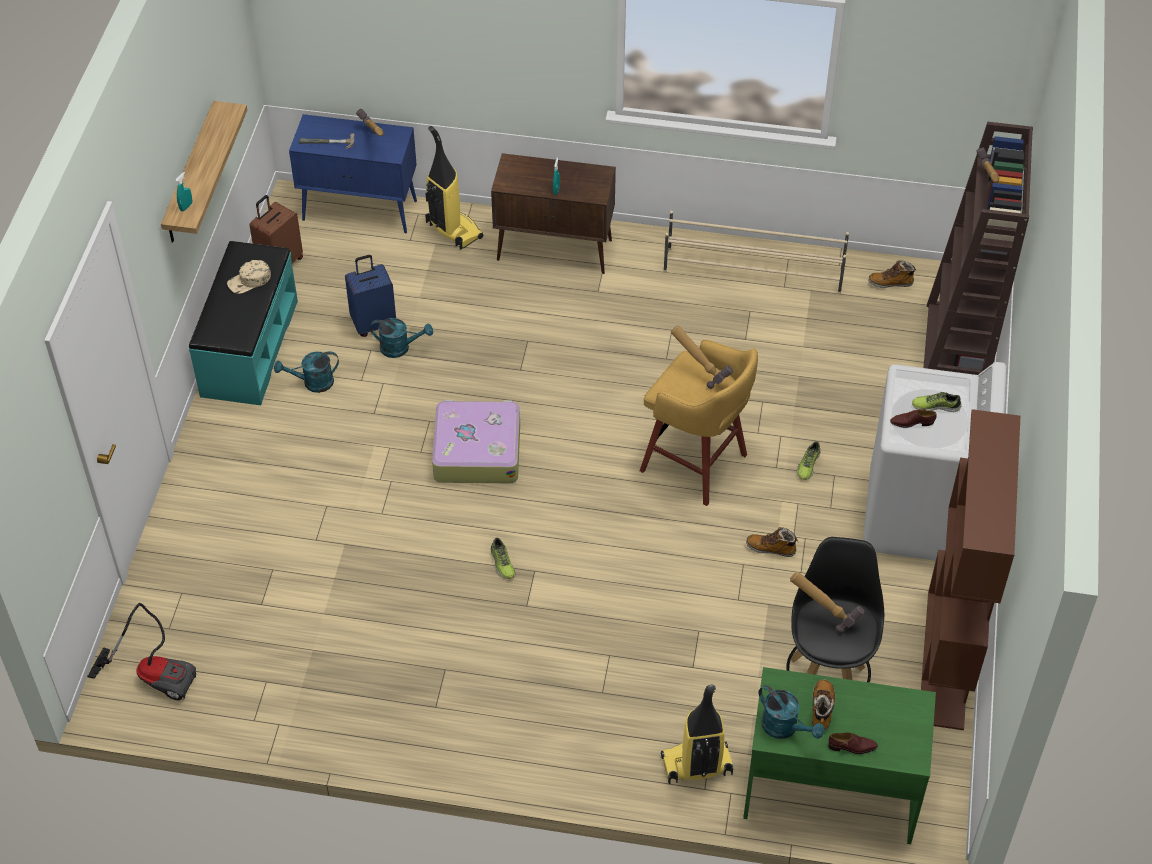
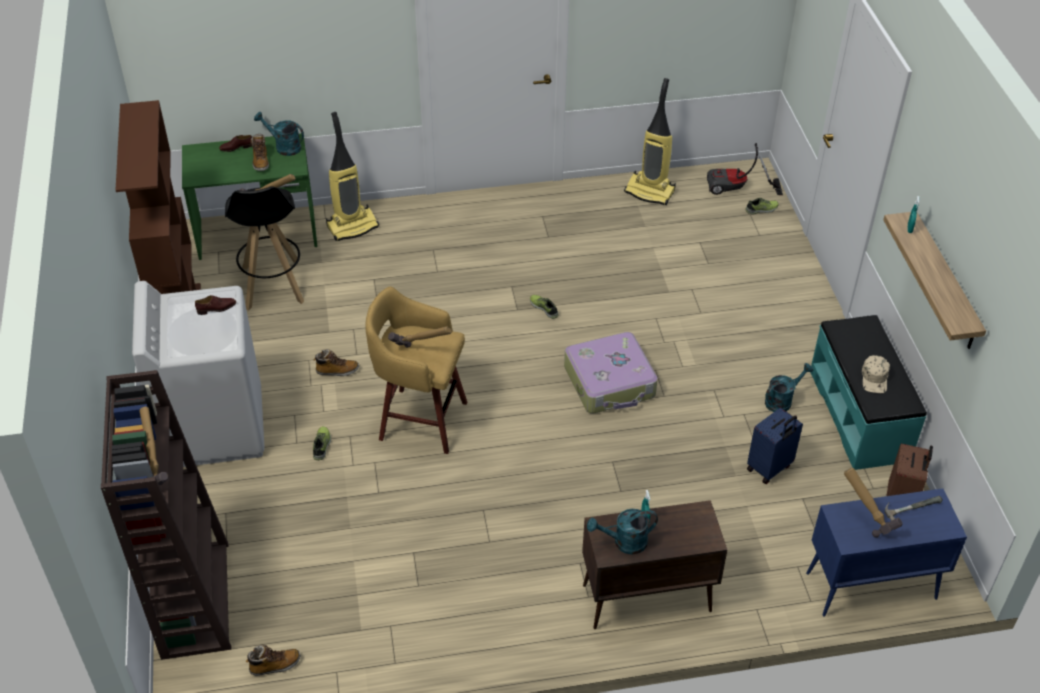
camera: 160 degrees right, 5 degrees down
beige cap [227,260,271,294] -> beige cap turned 150 degrees clockwise [862,355,890,393]
turquoise watering can [370,318,433,358] -> turquoise watering can moved to [587,509,658,554]
vacuum cleaner [425,126,483,250] -> vacuum cleaner moved to [624,78,676,205]
beige shoe rack [663,211,849,294] -> none
shoe [912,392,961,412] -> shoe moved to [745,198,779,214]

